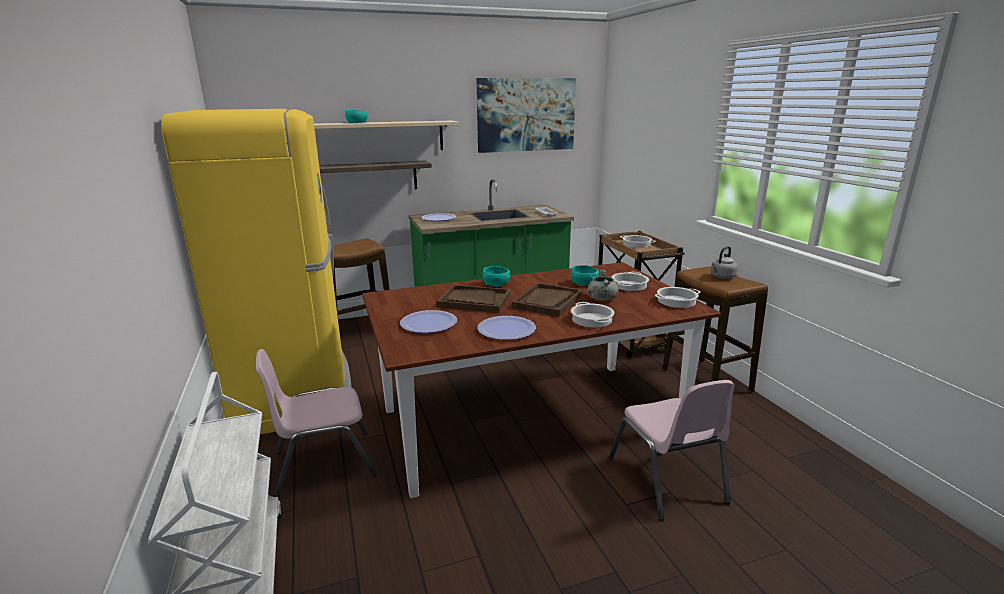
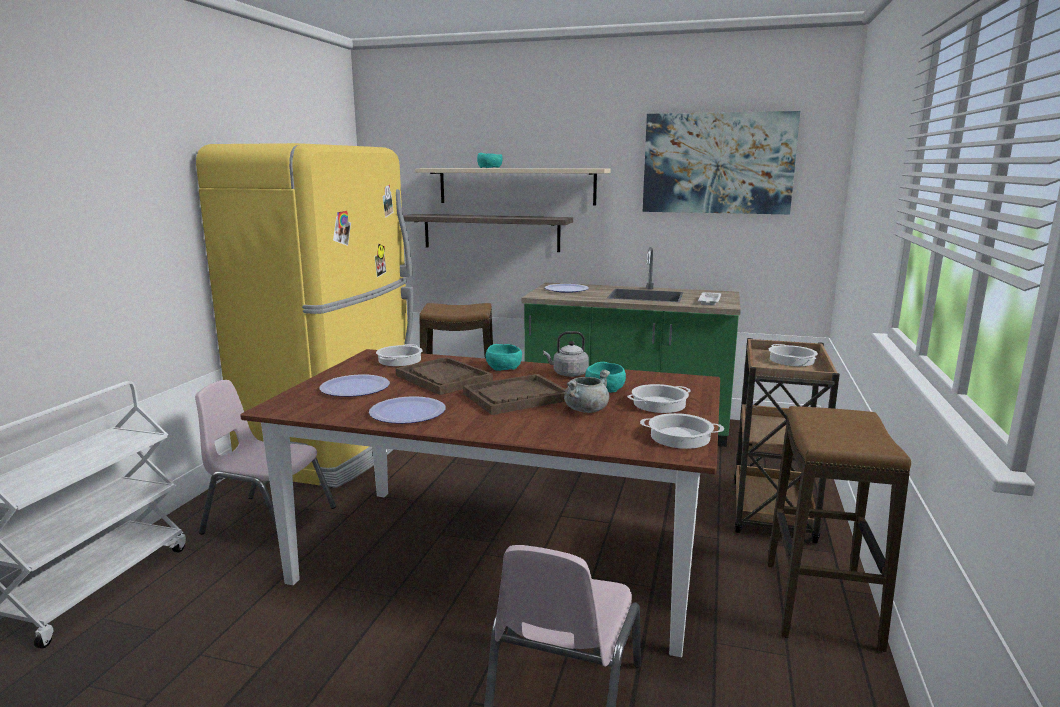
camera: 35 degrees right, 5 degrees down
cooking pot [571,302,615,327] -> cooking pot moved to [376,344,423,366]
grey kettle [711,246,738,279] -> grey kettle moved to [543,331,589,377]

